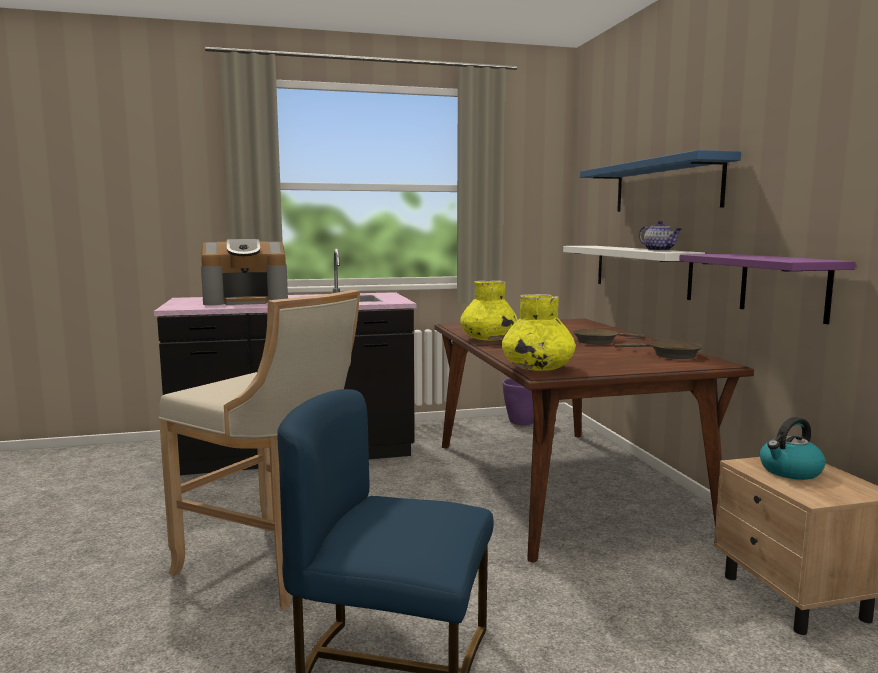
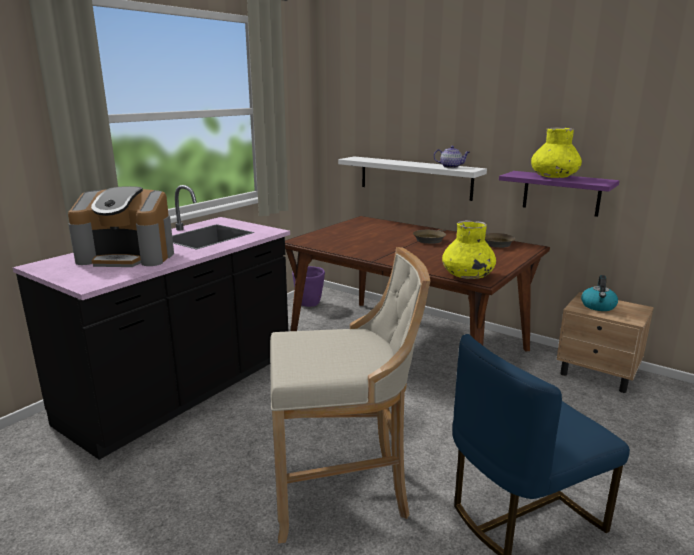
camera: 40 degrees left, 10 degrees up
coffee machine [201,239,288,305] -> coffee machine turned 60 degrees clockwise [68,186,174,267]
yellow vase [460,280,518,341] -> yellow vase moved to [531,127,582,178]
blue shelf [580,150,741,212] -> none

